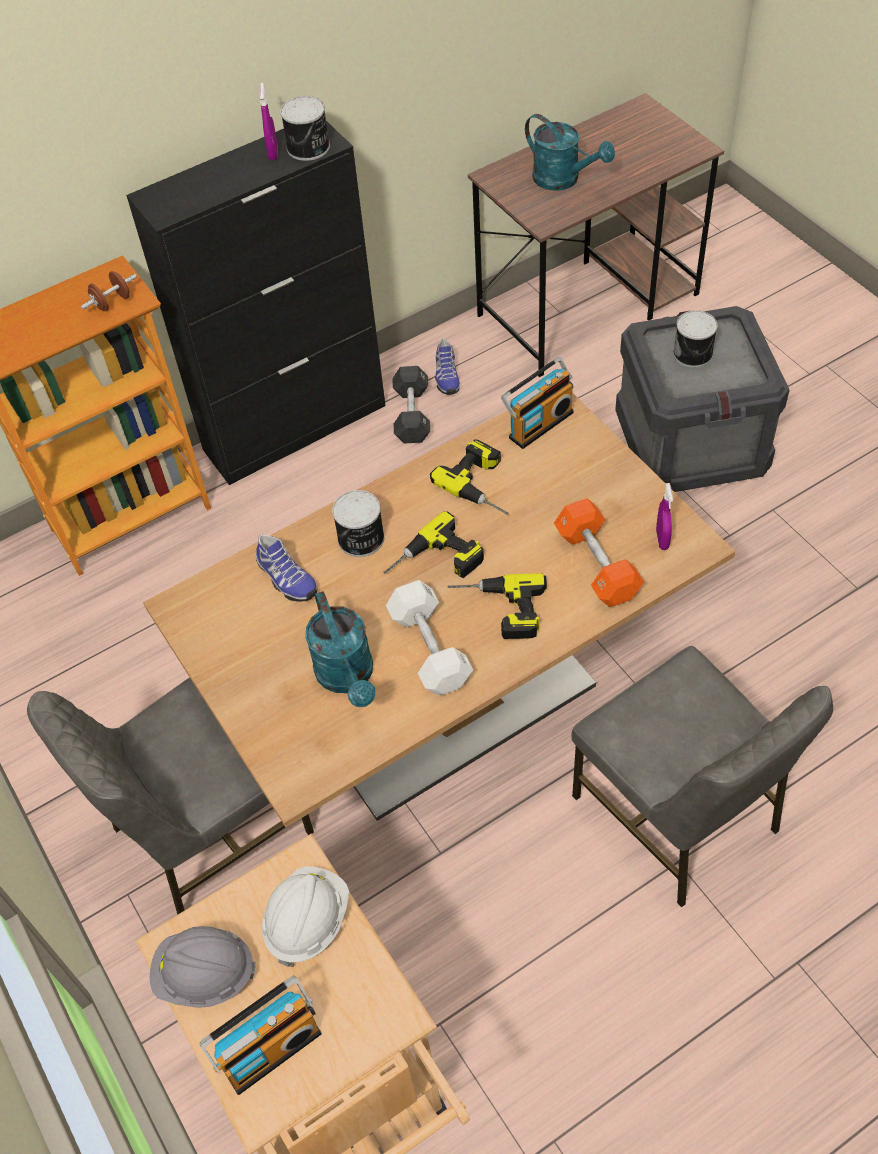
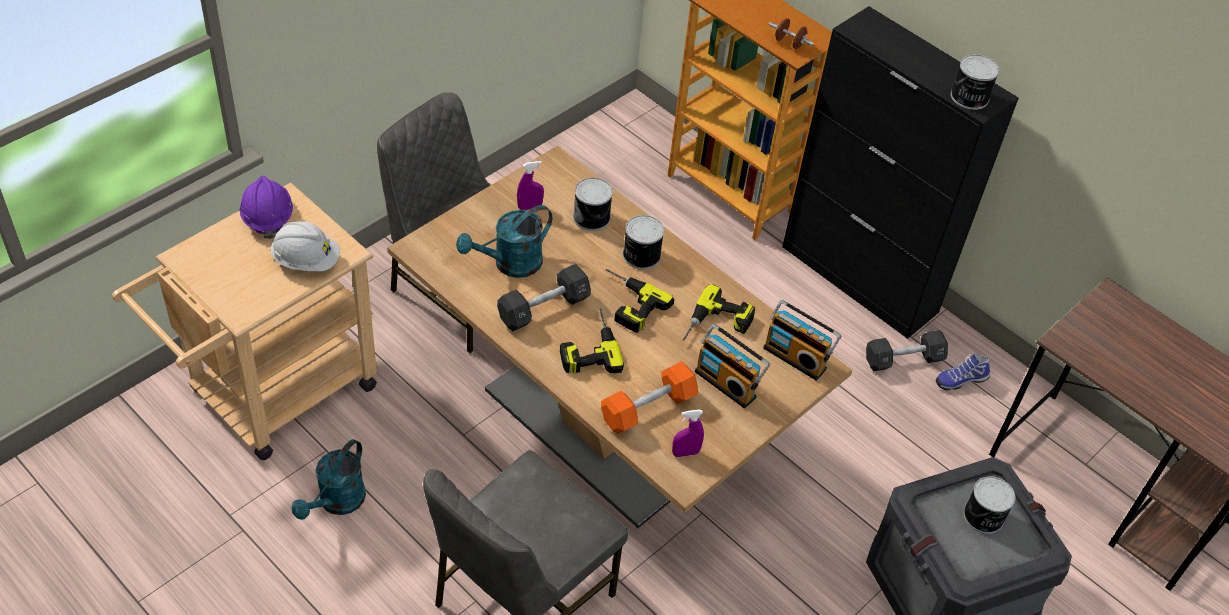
camera: 70 degrees right, 5 degrees down
grey hard hat [150,926,256,1008] -> purple hard hat [240,176,293,239]
radio [199,976,322,1095] -> radio moved to [695,324,770,408]
shoe [256,535,317,602] -> can [573,178,613,231]
purple spray bottle [260,82,278,160] -> purple spray bottle moved to [517,161,544,210]
white dumbbell [386,580,473,695] -> black dumbbell [497,264,591,331]
turquoise watering can [525,114,615,191] -> turquoise watering can moved to [292,439,366,520]

